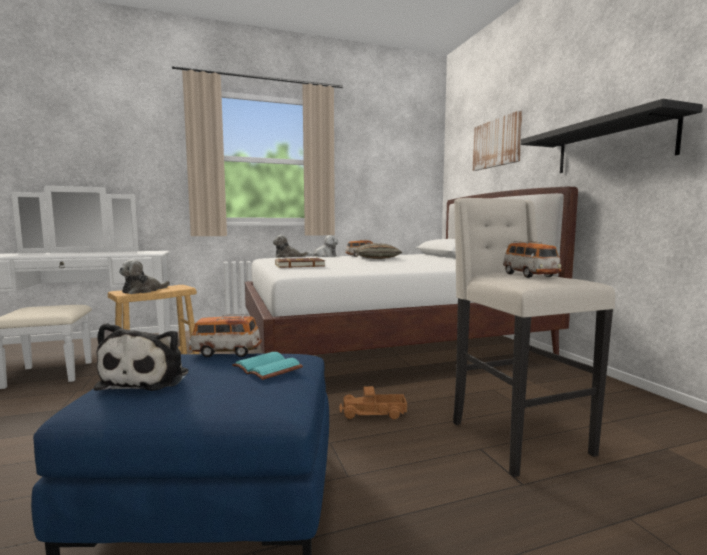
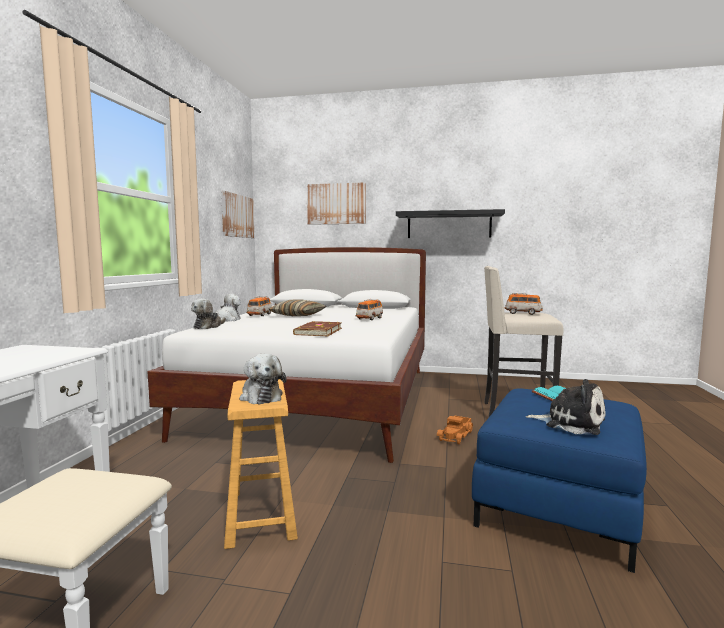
camera: 60 degrees left, 0 degrees up
toy car [189,314,262,357] -> toy car moved to [356,299,383,320]
none -> picture [221,191,254,238]

